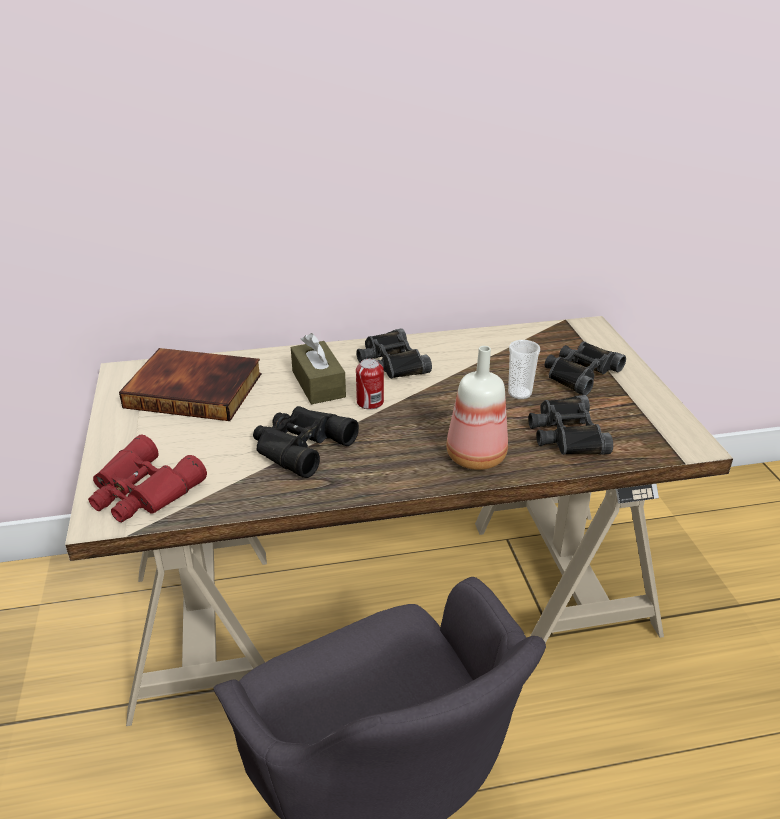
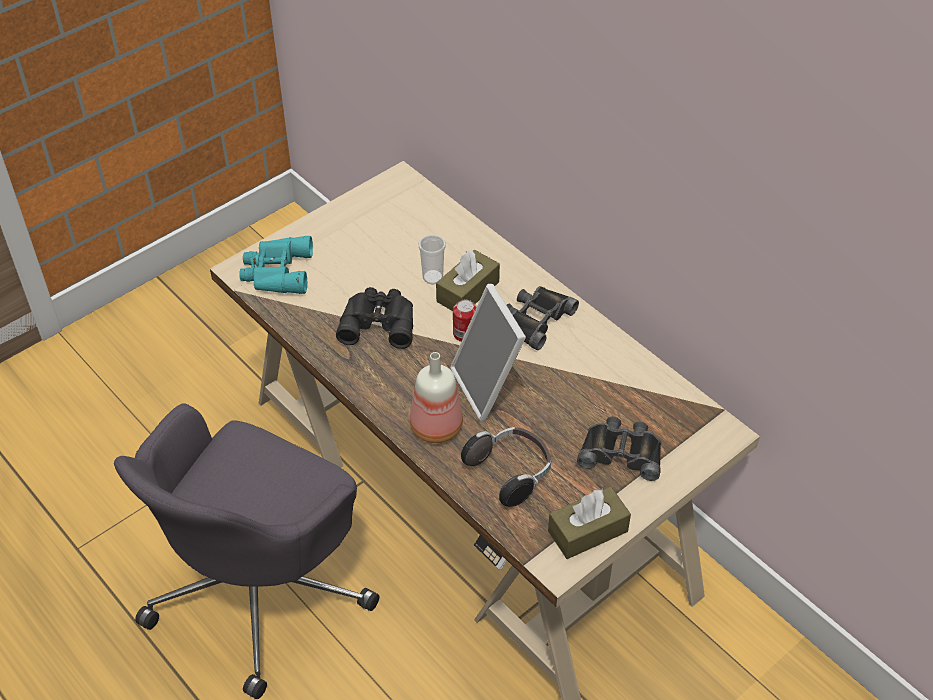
camera: 60 degrees right, 15 degrees up
red binoculars [88,434,207,522] -> turquoise binoculars [239,236,313,294]
book [119,348,261,421] -> none
cup [508,340,540,399] -> cup moved to [419,234,446,284]
black binoculars [528,395,613,455] -> headphones [461,427,551,507]
none -> picture frame [450,284,529,422]
none -> brown tissue box [548,487,631,559]

